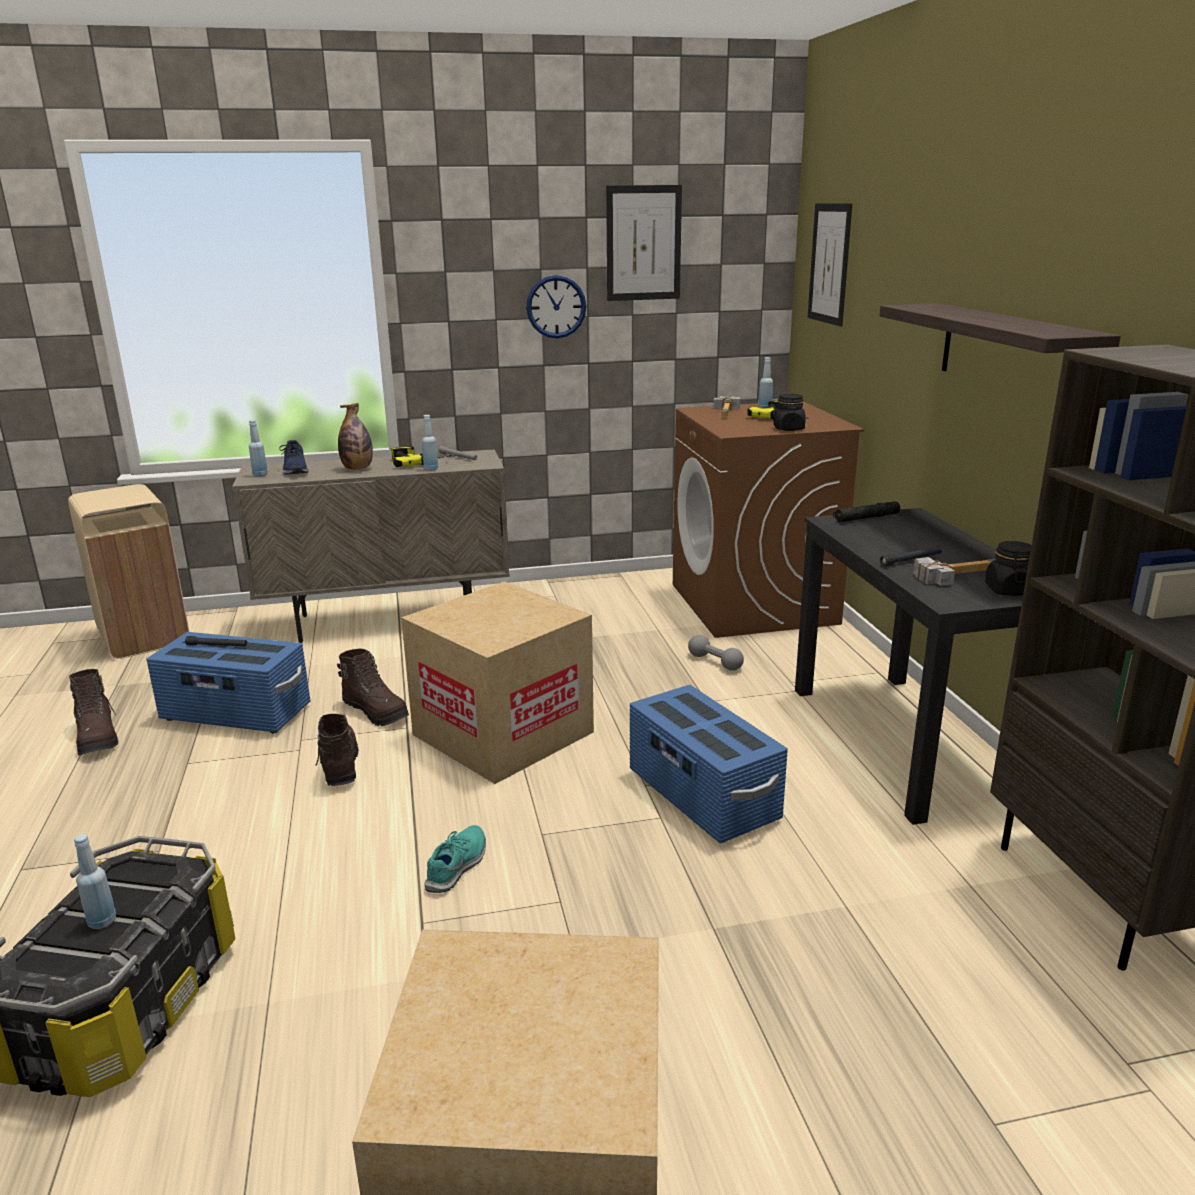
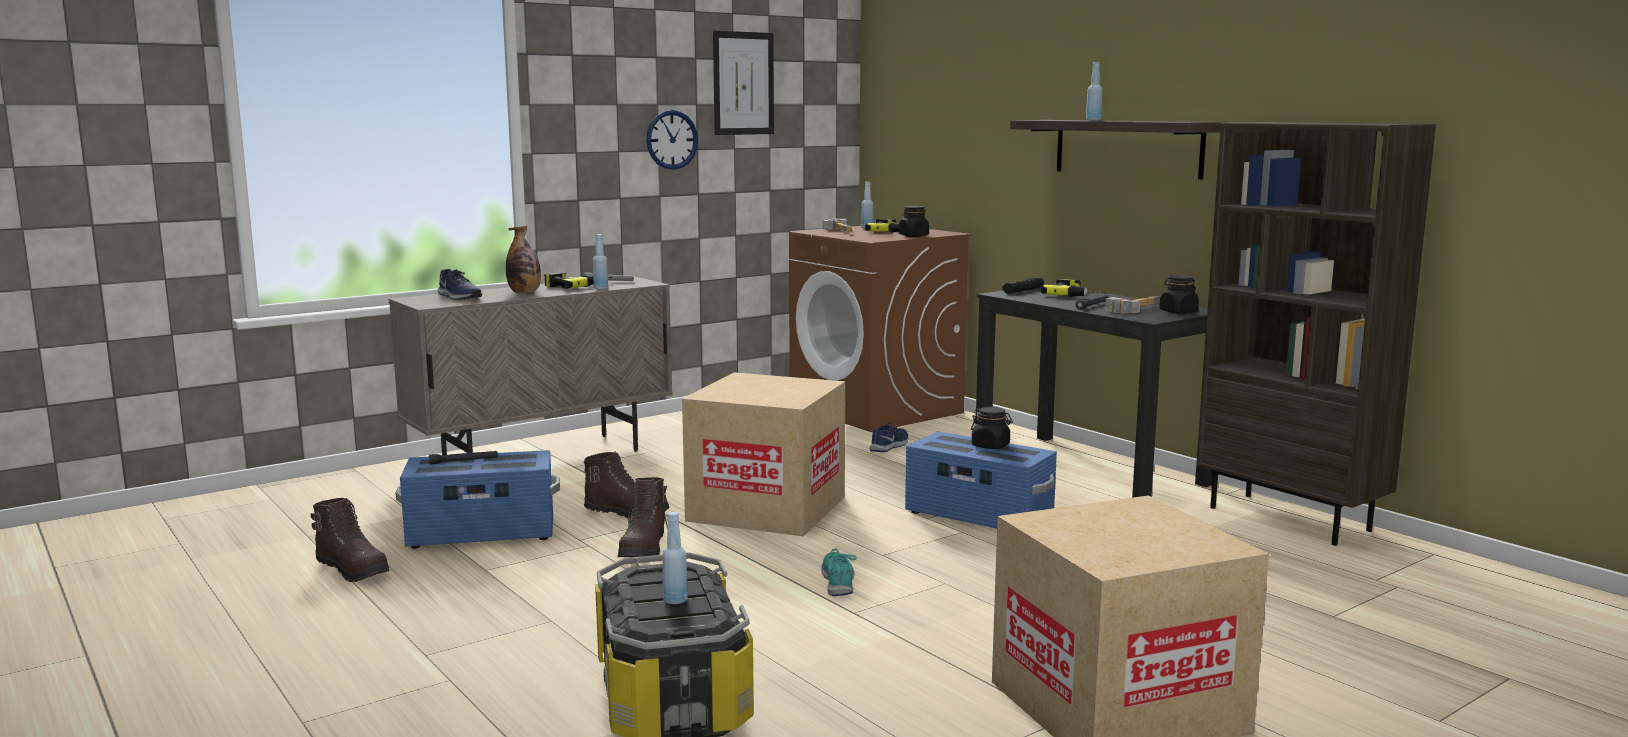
camera: 25 degrees left, 10 degrees down
beige trash can [68,484,189,659] -> none
blue bottle [249,420,268,477] -> blue bottle moved to [1086,62,1102,121]
brown boot [315,714,359,786] -> brown boot turned 135 degrees counterclockwise [617,477,668,557]
grey dumbbell [688,635,744,671] -> blue shoe [870,422,908,452]
picture [808,203,852,326] -> none
none -> black jar [971,407,1013,449]
none -> power drill [1041,279,1109,297]

